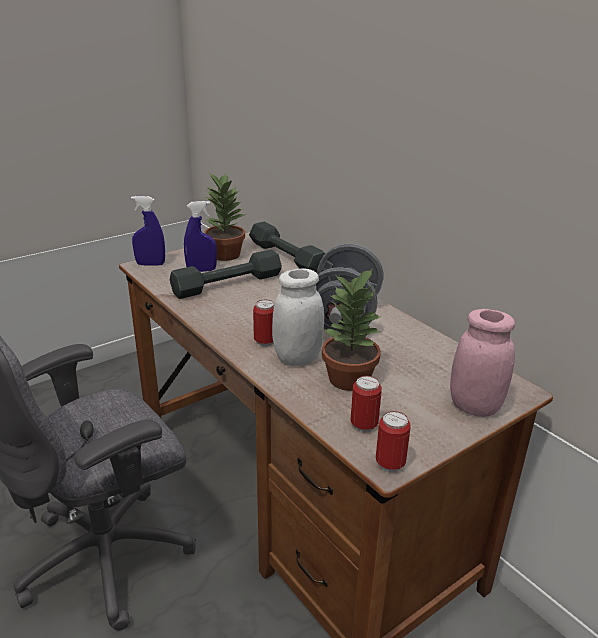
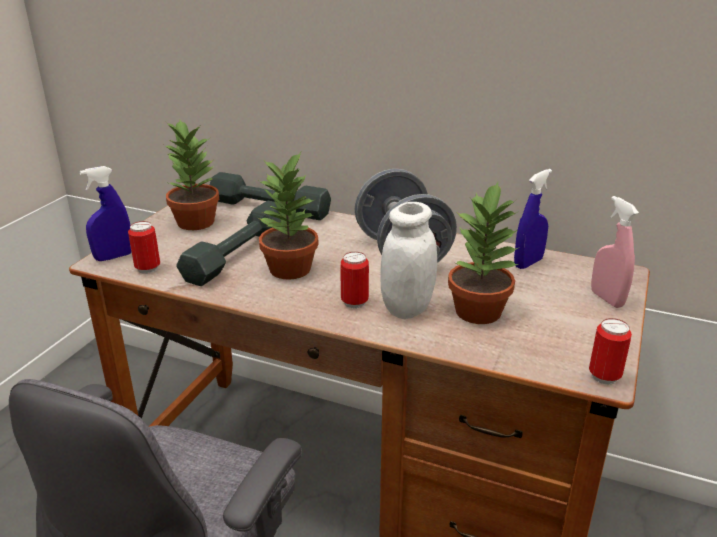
camera: 30 degrees left, 0 degrees up
blue spray bottle [184,201,217,272] -> blue spray bottle moved to [514,169,552,269]
can [350,376,382,432] -> can moved to [128,221,160,274]
pink jar [450,309,515,417] -> pink spray bottle [591,196,639,308]
none -> potted plant [258,152,319,280]

